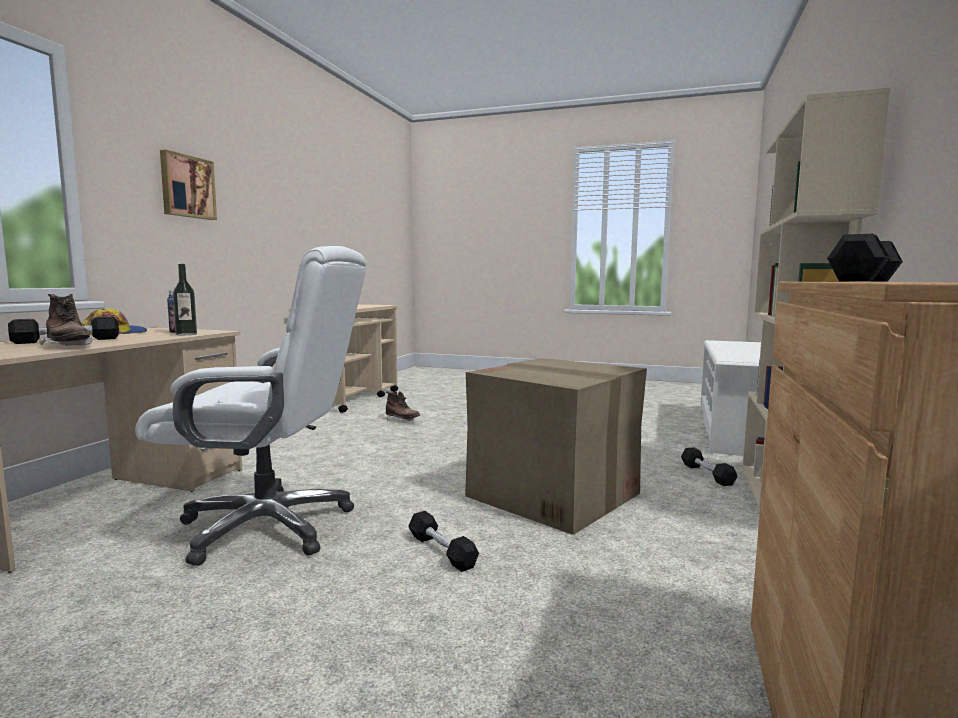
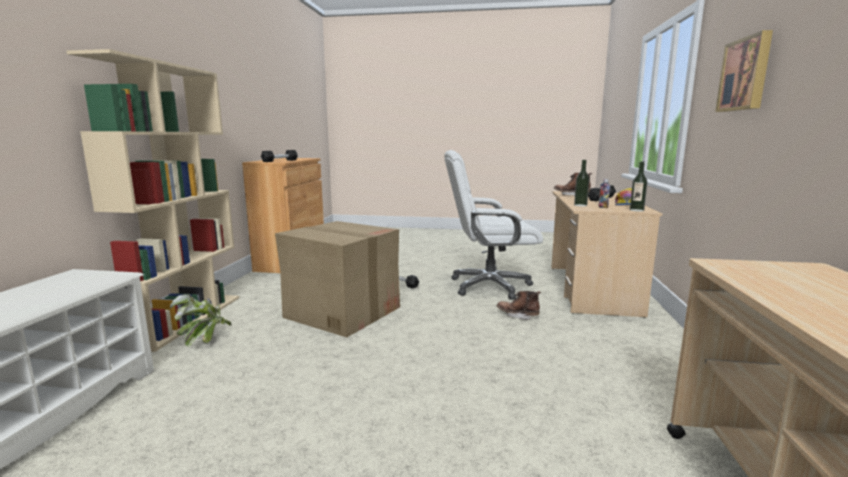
camera: 170 degrees right, 5 degrees up
brown boot [386,391,420,421] -> brown boot moved to [497,291,541,320]
black dumbbell [681,447,737,486] -> potted plant [170,294,231,347]
none -> bottle [630,162,647,212]

